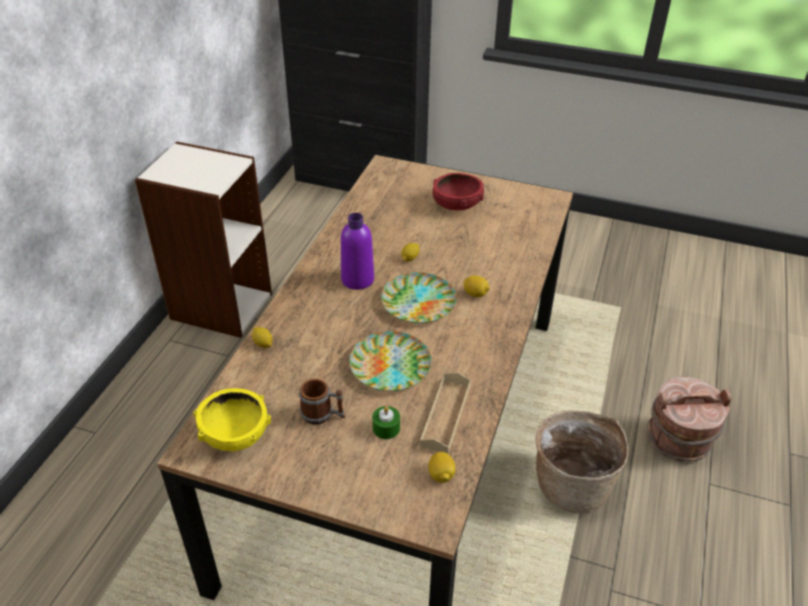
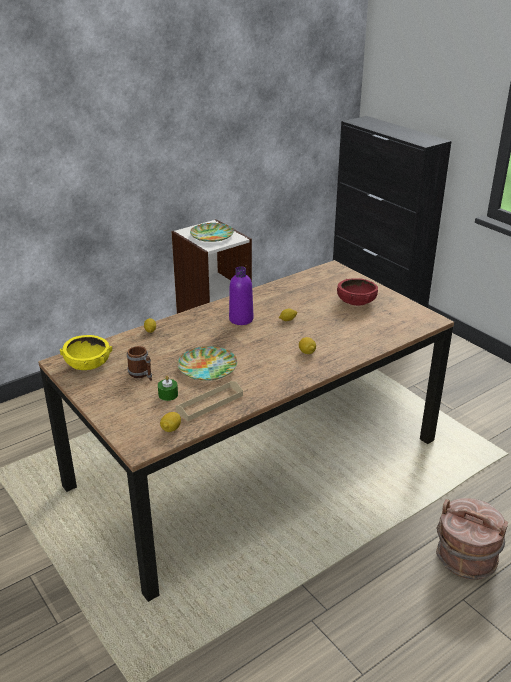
camera: 35 degrees right, 10 degrees down
plate [381,273,457,323] -> plate moved to [190,223,234,242]
basket [536,411,628,513] -> none

